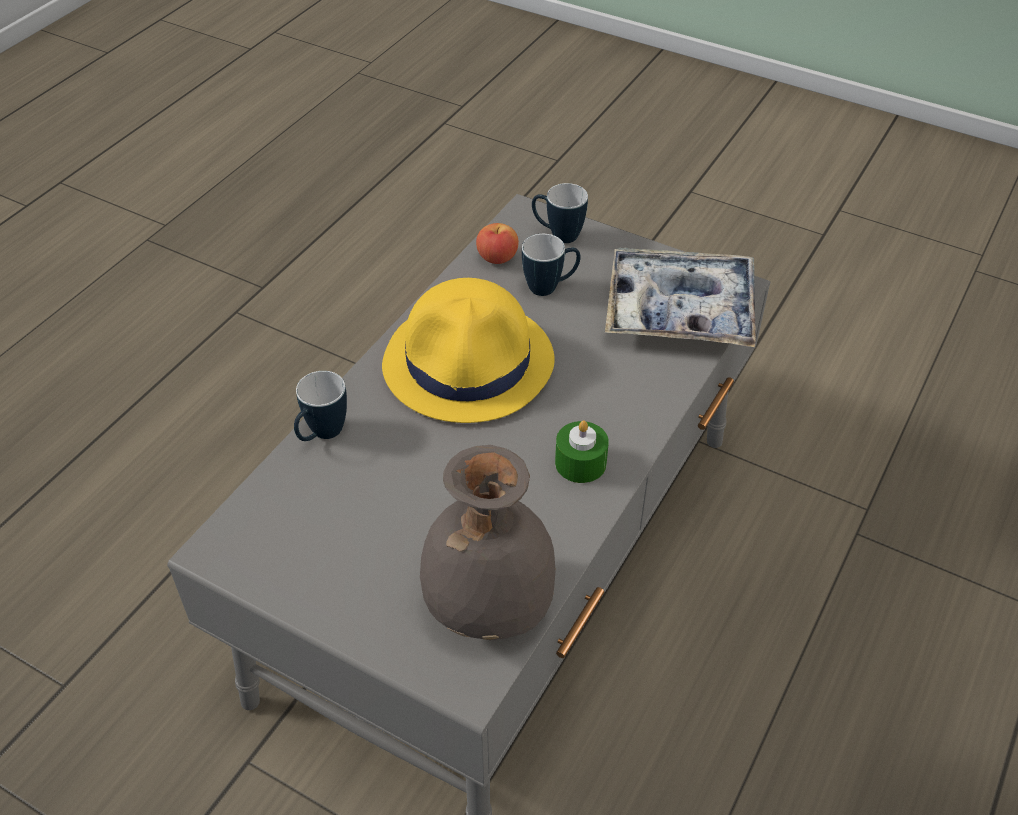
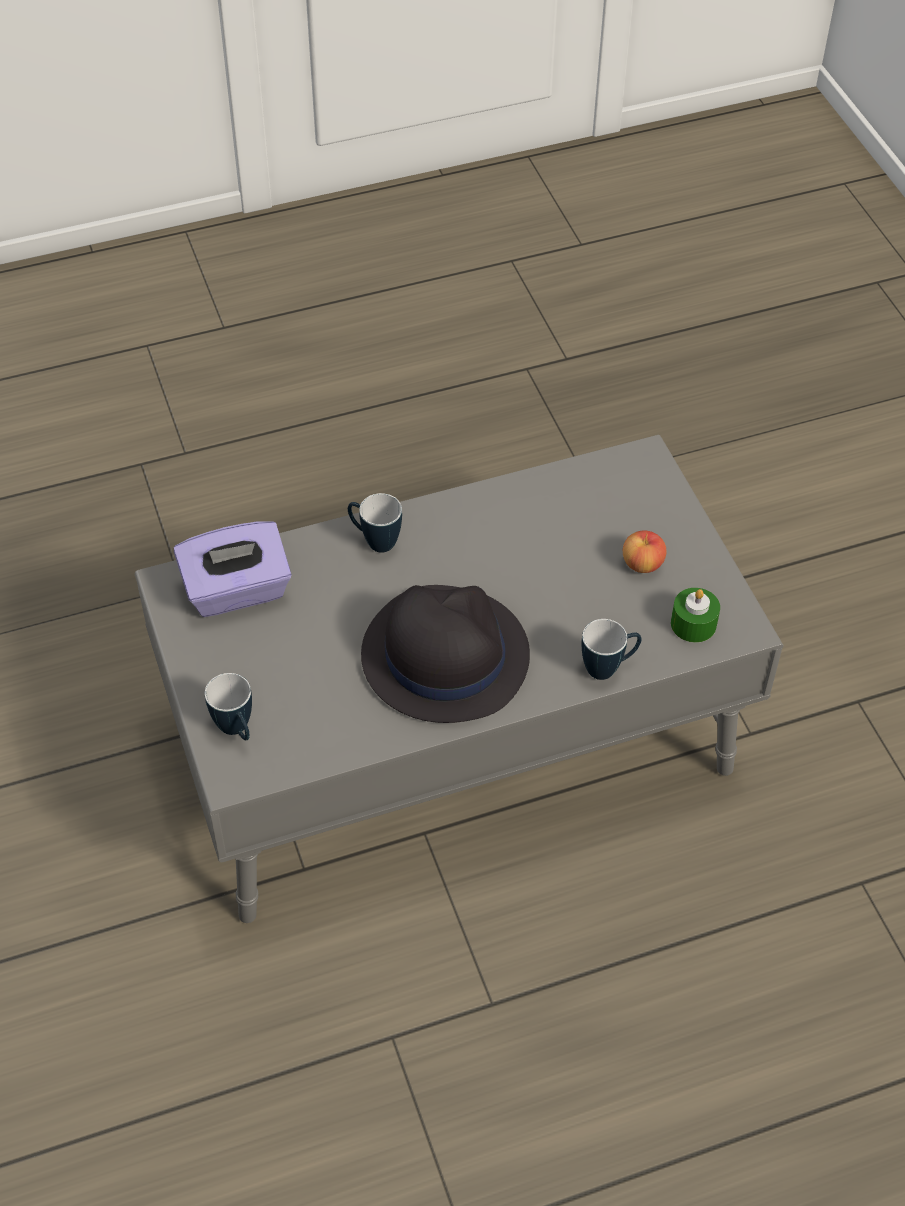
camera: 140 degrees left, 5 degrees up
yellow hat [382,278,555,423] -> black hat [361,585,530,723]
grey vase [420,445,556,640] -> none
apple [476,223,519,264] -> apple moved to [623,531,667,573]
mug [522,234,581,296] -> mug moved to [348,493,402,553]
green candle [555,420,609,483] -> green candle moved to [671,588,720,643]
tray [605,248,756,347] -> purple tissue box [174,521,292,617]

